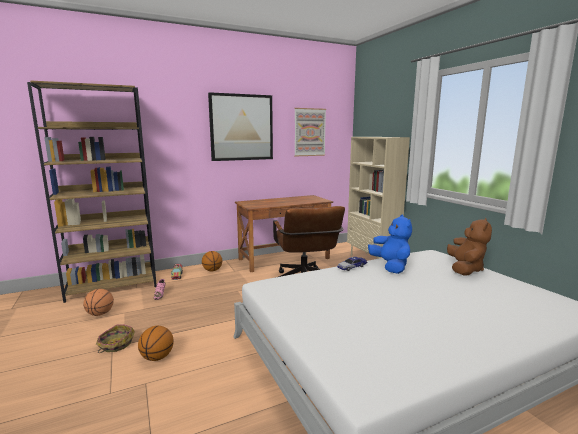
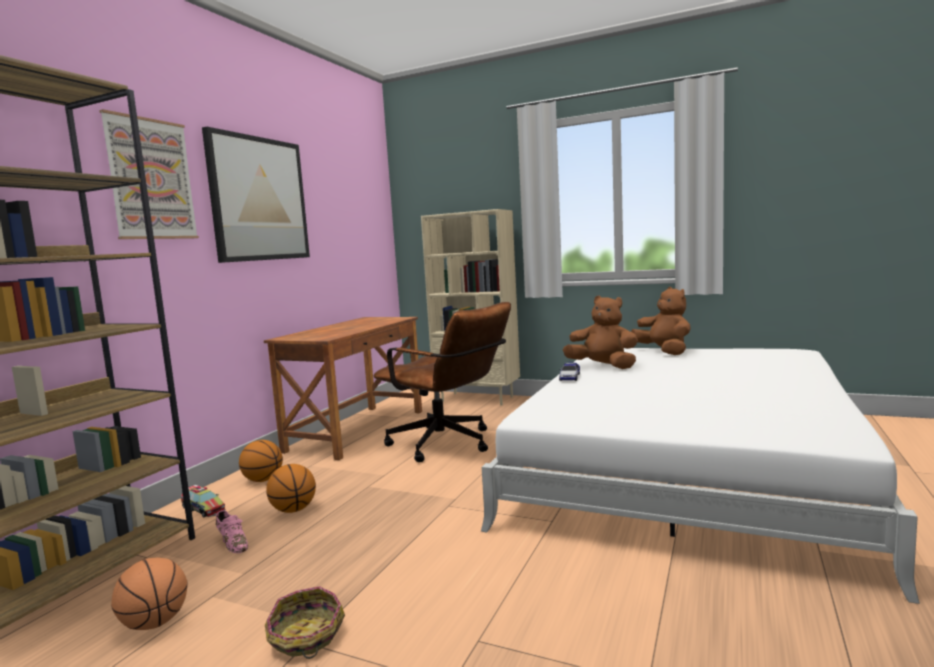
camera: 40 degrees left, 5 degrees down
basketball [138,326,174,361] -> basketball moved to [266,464,316,513]
picture [294,108,326,156] -> picture moved to [99,109,199,239]
blue plush toy [368,215,412,274] -> brown plush toy [563,295,638,369]

